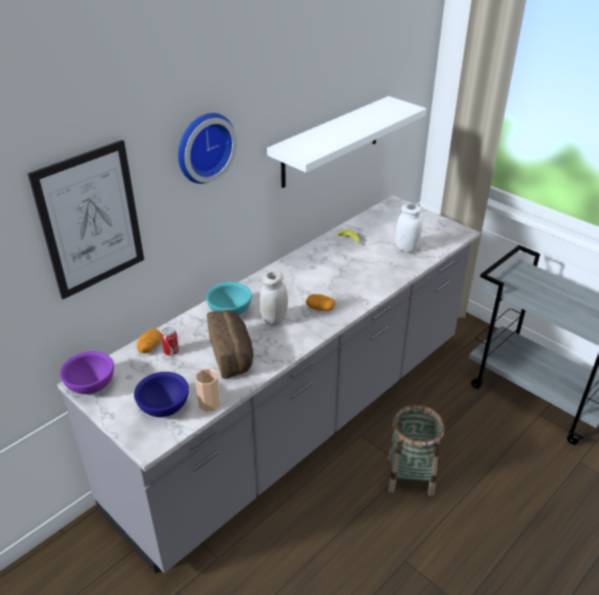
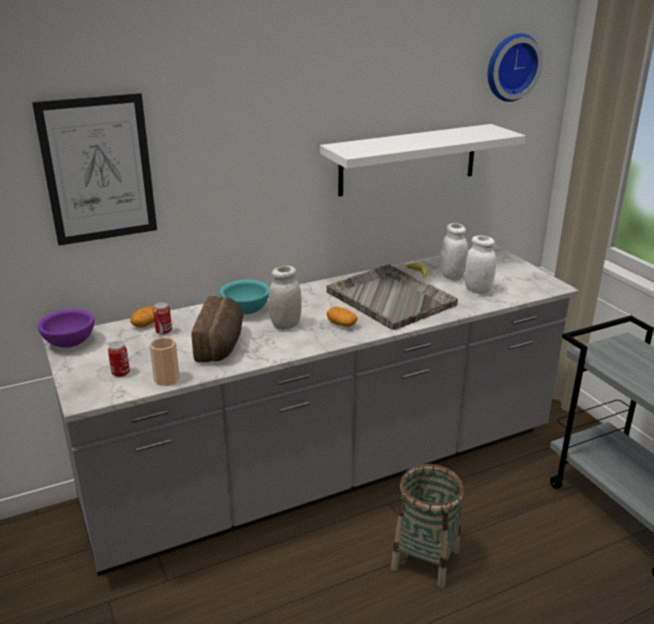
camera: 20 degrees right, 10 degrees down
blue bowl [134,372,189,417] -> can [108,341,130,377]
wall clock [178,113,237,184] -> wall clock moved to [488,33,543,102]
none -> grey tray [326,265,458,330]
none -> white jar [441,223,468,280]

